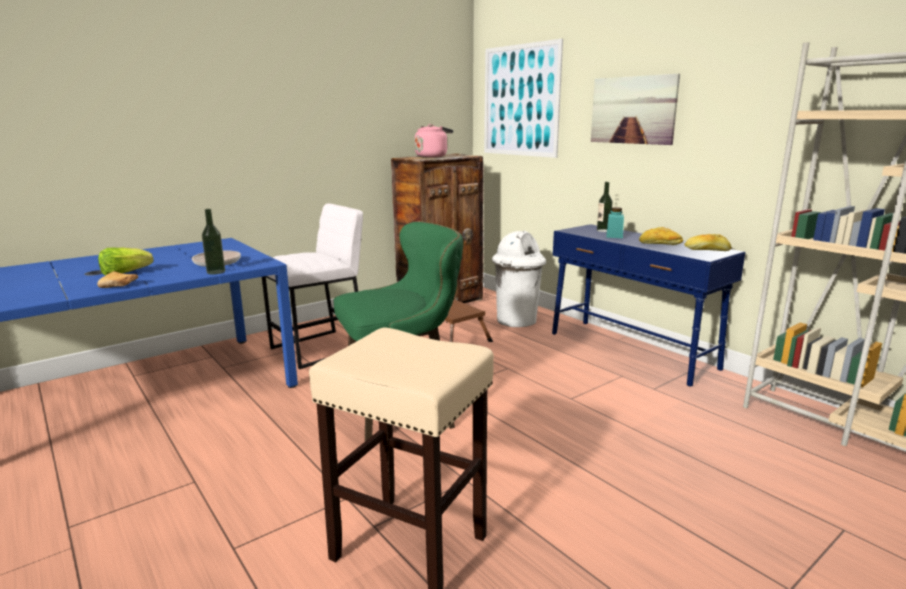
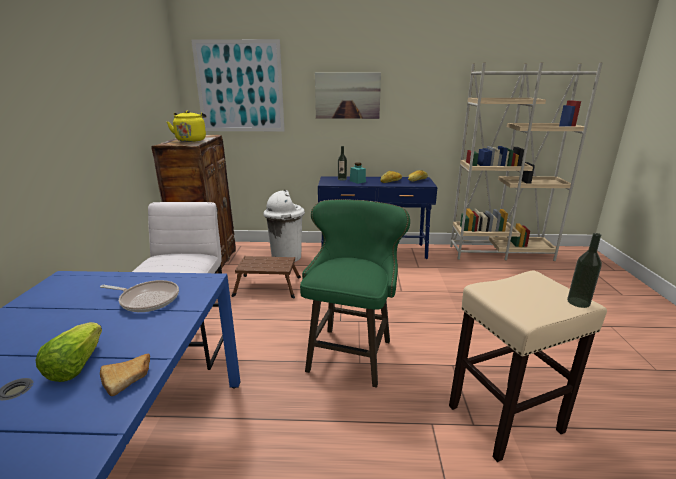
camera: 50 degrees left, 5 degrees up
bottle [202,209,225,274] -> bottle moved to [567,233,602,308]
pink kettle [415,124,453,158] -> yellow kettle [167,111,206,142]

